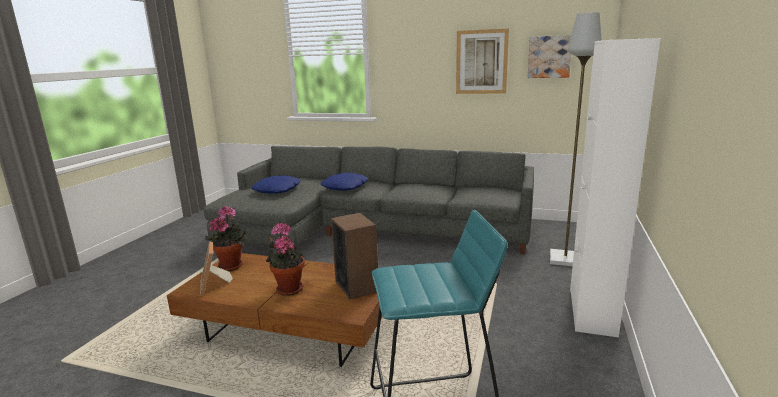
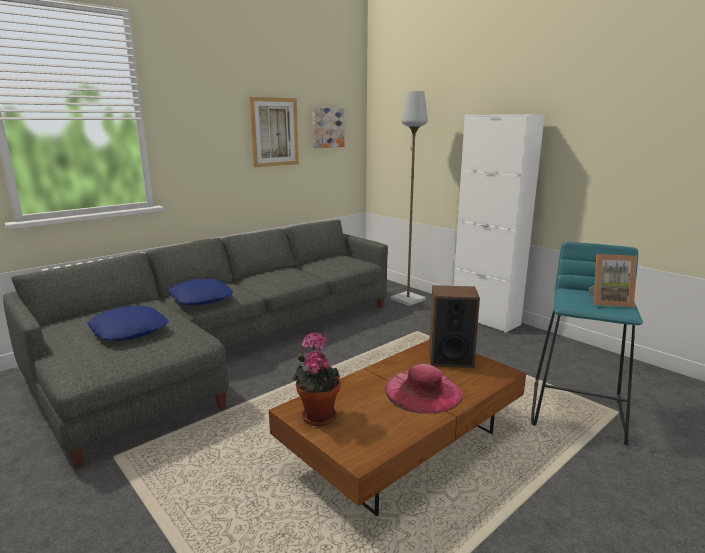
camera: 60 degrees left, 0 degrees up
picture frame [200,242,233,296] -> picture frame moved to [589,254,637,307]
potted plant [266,223,305,296] -> pink hat [385,364,463,414]

